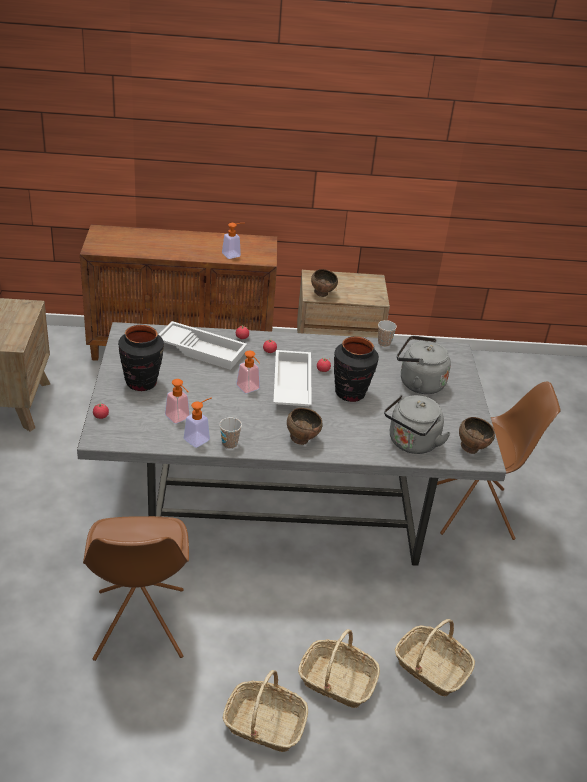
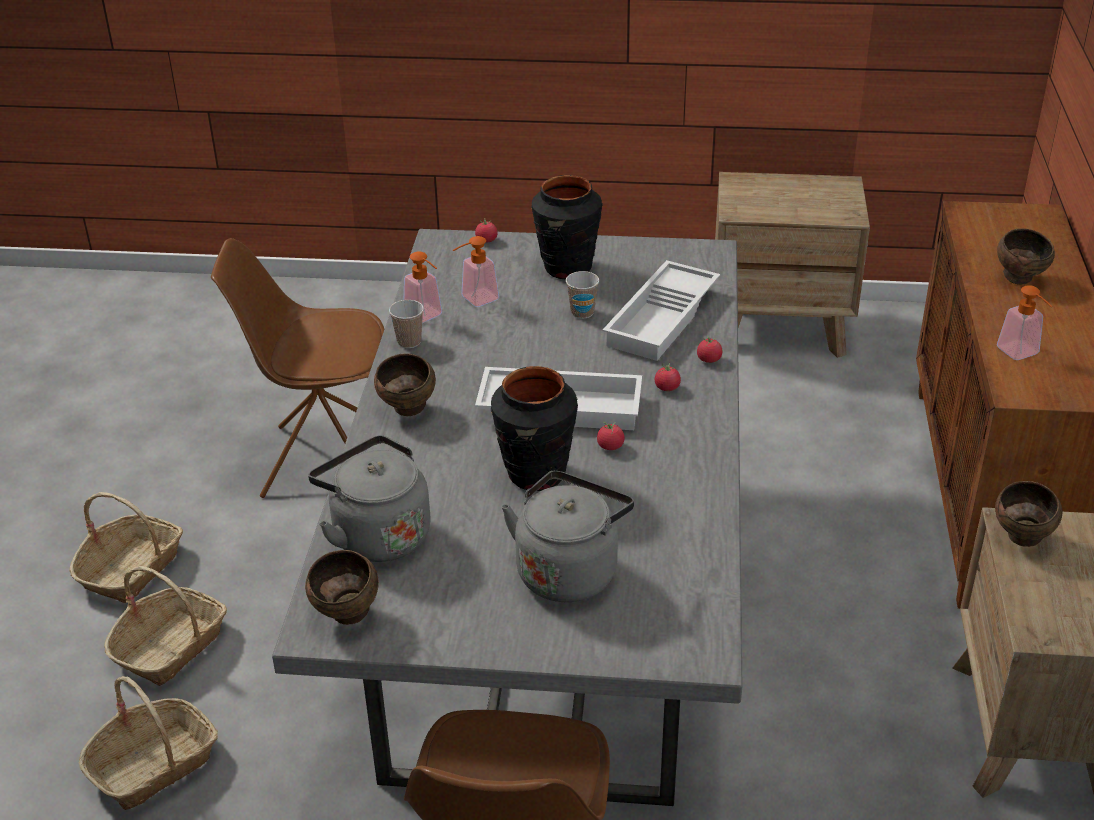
camera: 100 degrees right, 0 degrees up
soap dispenser [236,351,260,393] -> none
cup [378,320,397,347] -> cup moved to [566,271,599,319]
none -> brown bowl [997,229,1055,285]

